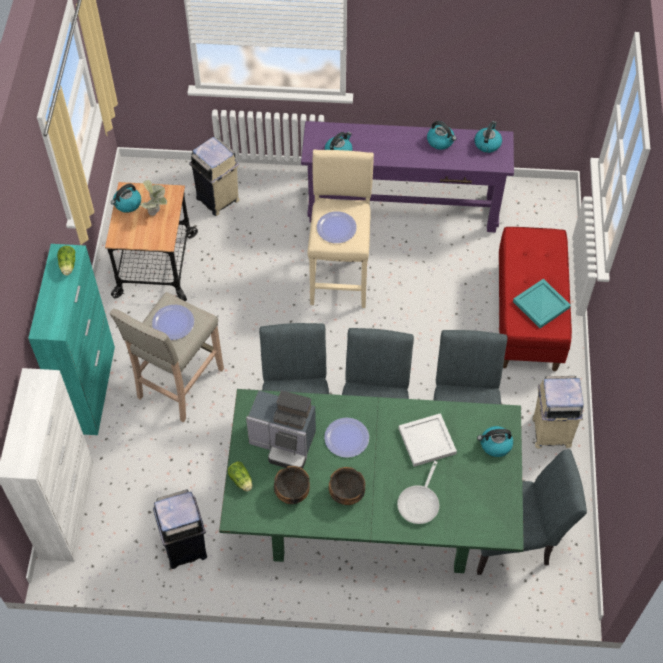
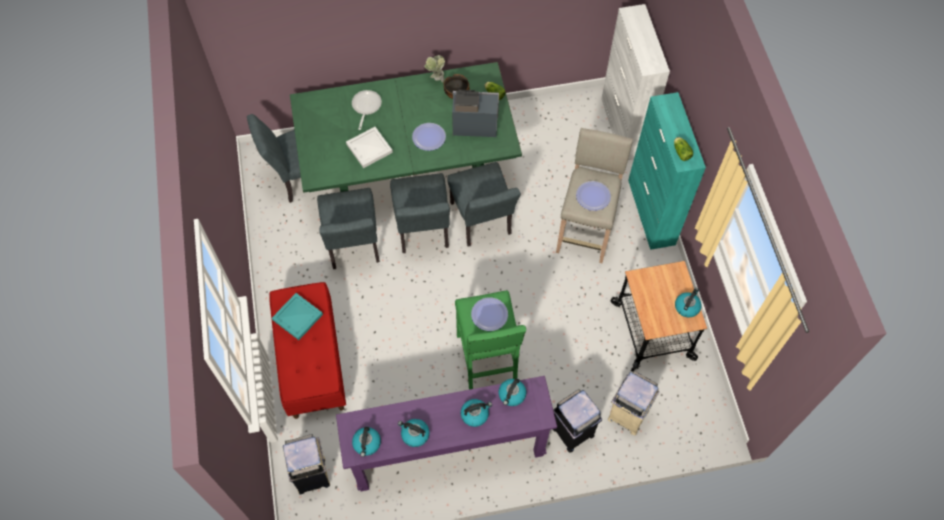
camera: 165 degrees right, 5 degrees up
potted plant [141,180,167,216] -> potted plant moved to [424,55,445,83]
black trash can [153,490,207,569] -> black trash can moved to [553,389,602,453]
beige stool [307,150,374,308] -> green stool [455,290,526,390]
bowl [329,467,365,505] -> none
kettle [477,426,513,457] -> kettle moved to [461,399,492,427]
beige trash can [533,376,584,449] -> beige trash can moved to [283,434,330,495]

